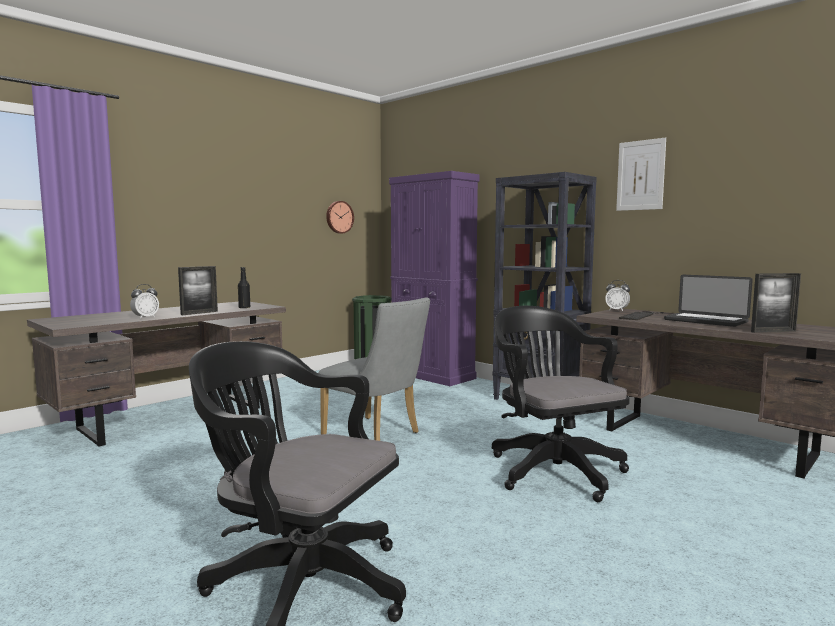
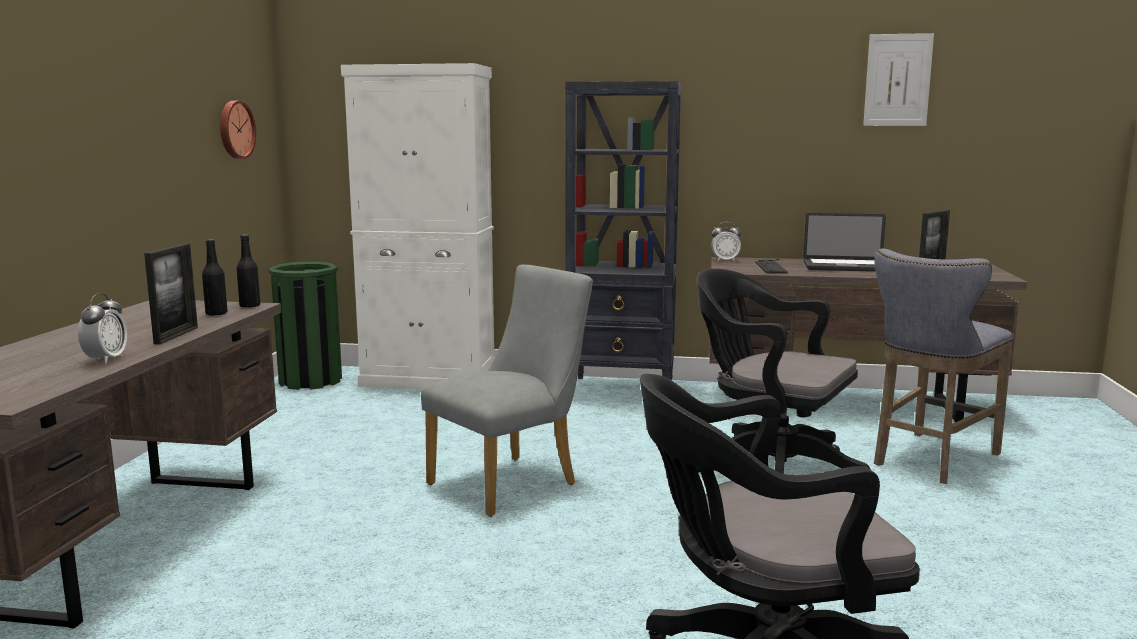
camera: 35 degrees left, 5 degrees up
grey chair [318,297,430,441] -> grey chair turned 45 degrees counterclockwise [421,265,593,517]
purple cabinet [389,171,480,386] -> white cabinet [341,63,494,389]
picture [616,138,666,211] -> picture moved to [863,33,934,126]
none -> black bottle [236,234,260,308]
none -> grey stool [874,249,1014,484]

